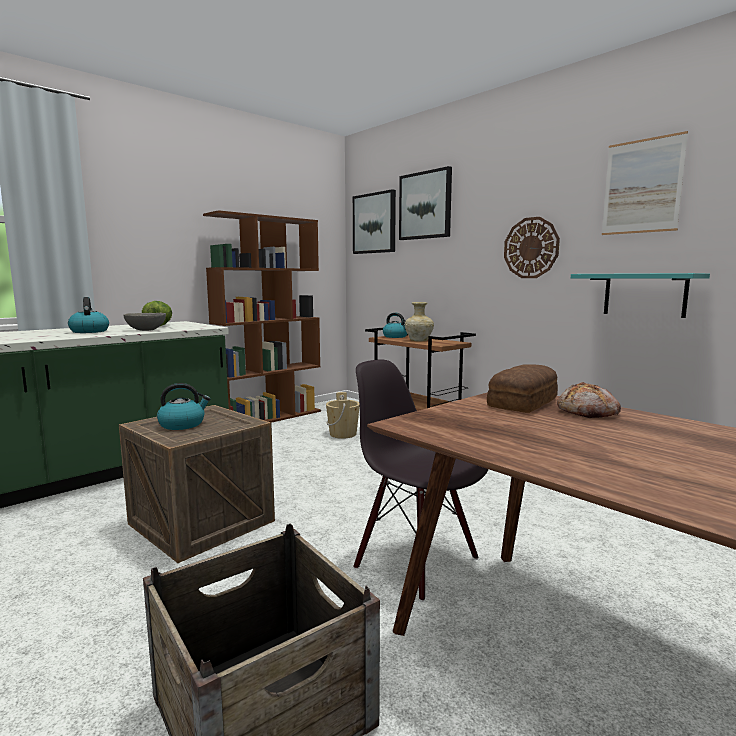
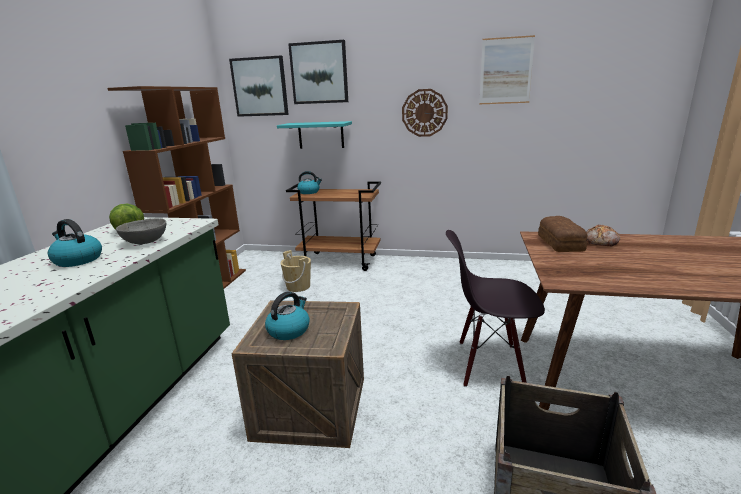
camera: 35 degrees left, 10 degrees up
beige vase [405,302,434,342] -> none
turquoise shelf [571,273,710,318] -> turquoise shelf moved to [277,121,352,149]

